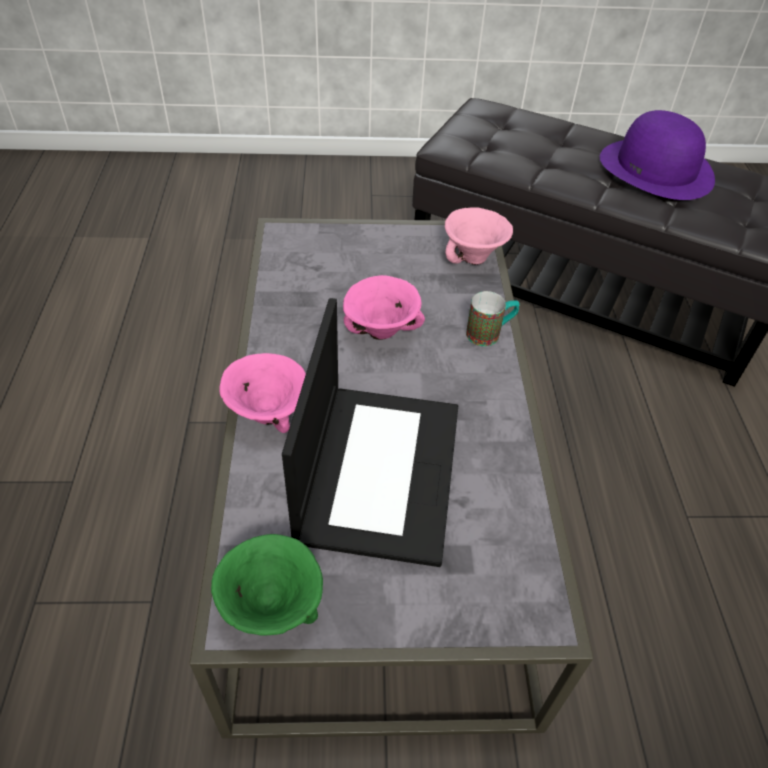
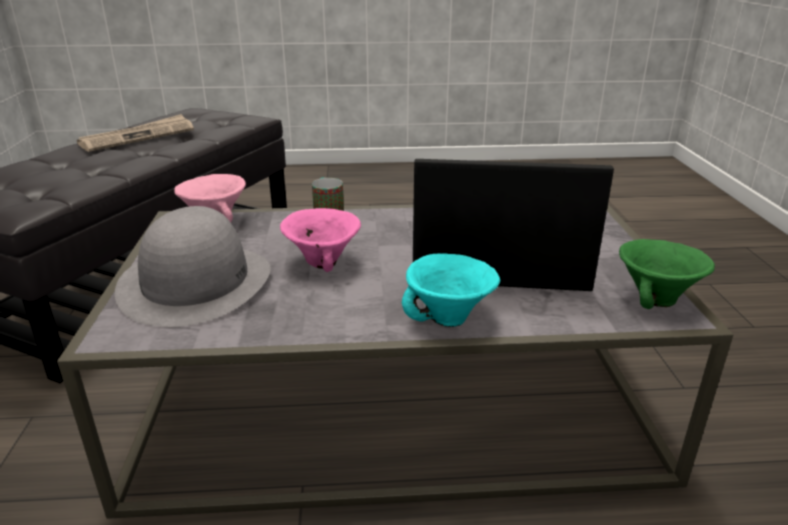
camera: 90 degrees left, 20 degrees down
pink bowl [219,353,306,433] -> turquoise bowl [402,253,500,327]
purple hat [600,110,715,200] -> newspaper [77,114,194,152]
none -> grey hat [115,206,271,327]

